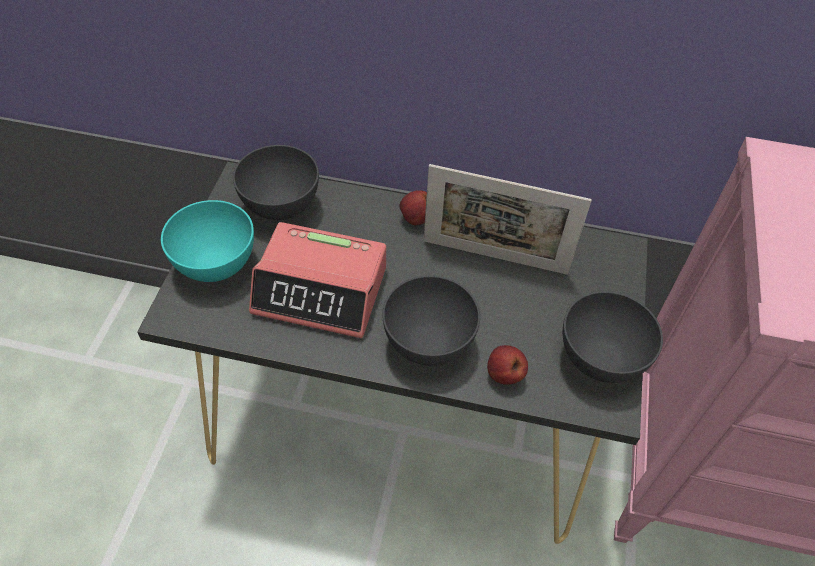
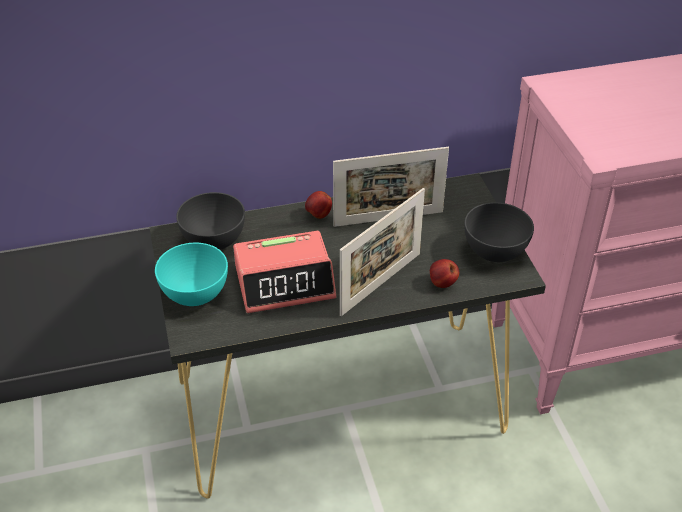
camera: 25 degrees left, 10 degrees down
grey bowl [382,275,480,366] -> picture frame [340,188,425,316]

